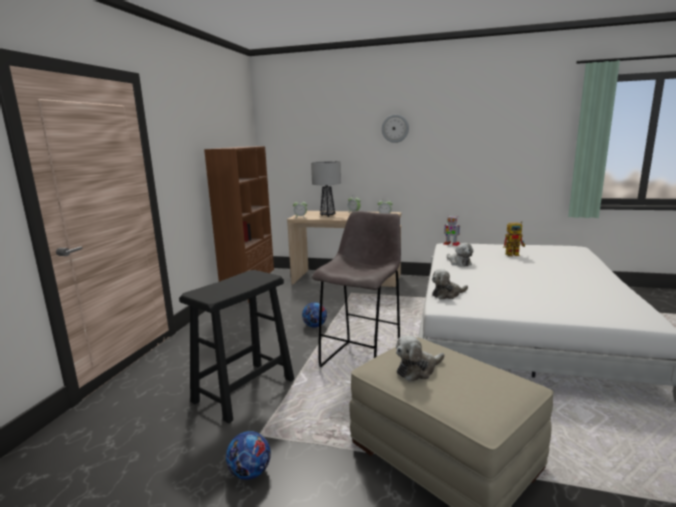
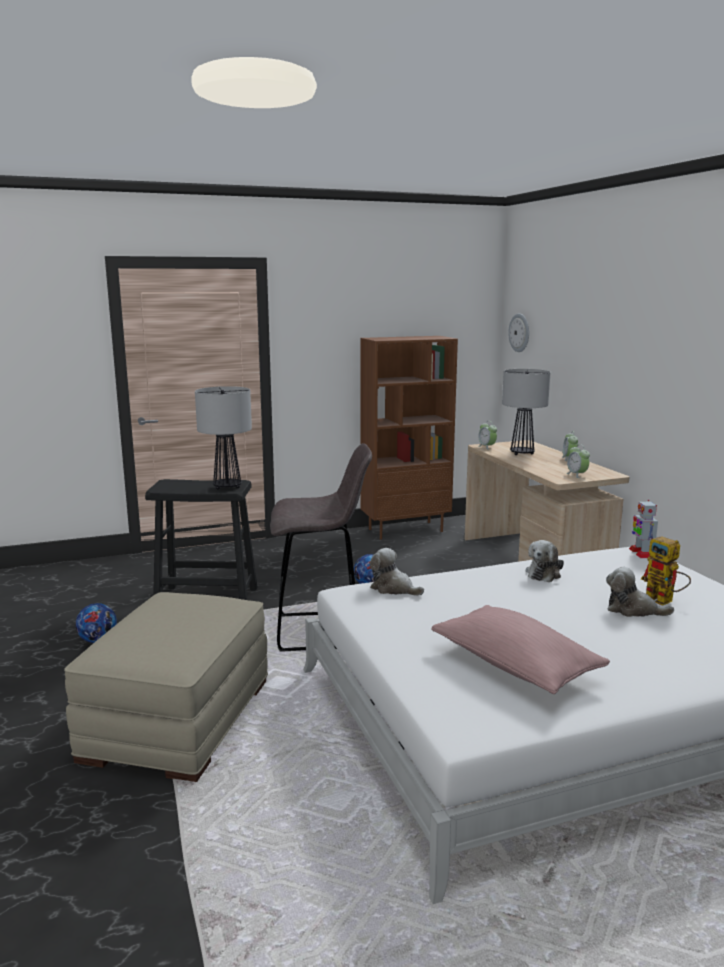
camera: 55 degrees right, 0 degrees up
wall clock [382,114,409,143] -> wall clock moved to [508,314,529,352]
plush toy [396,335,444,382] -> plush toy moved to [606,567,674,617]
none -> table lamp [195,386,252,490]
none -> pink pillow [431,605,610,694]

